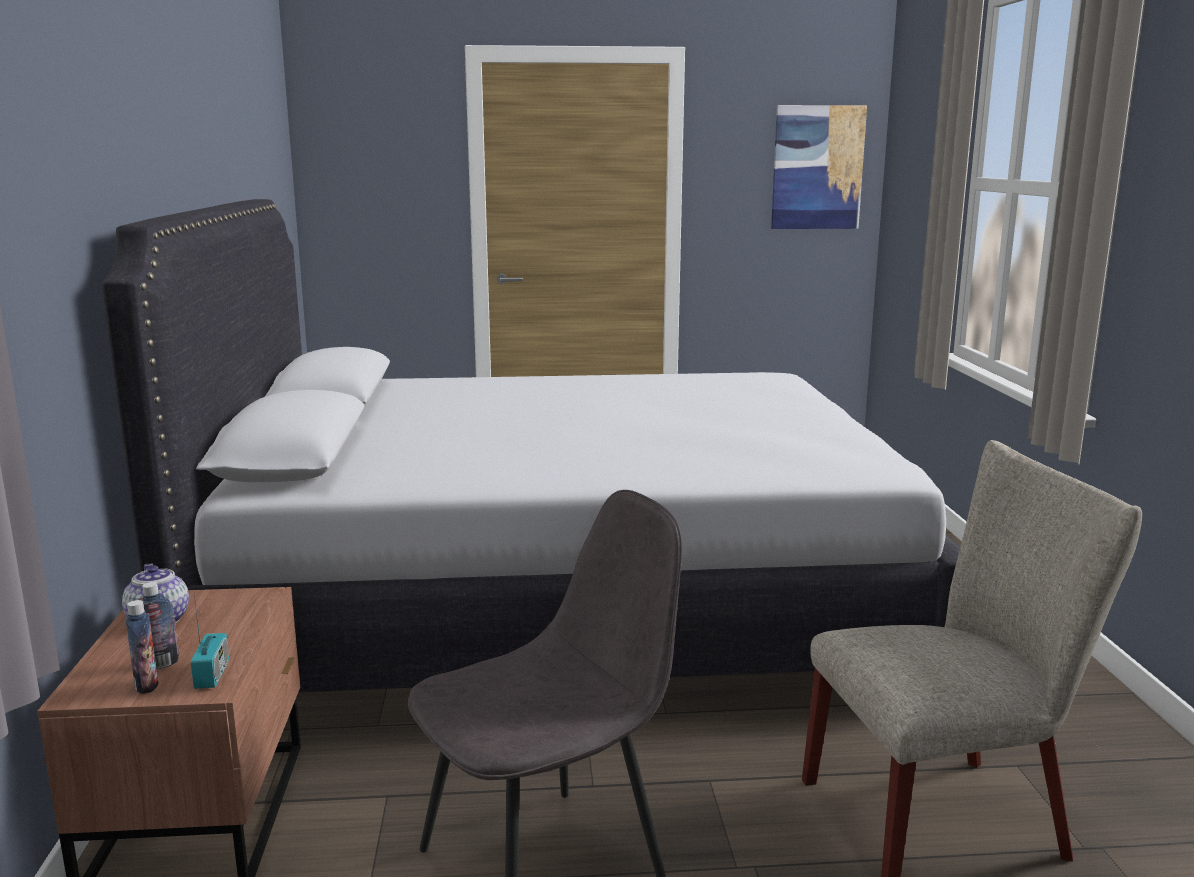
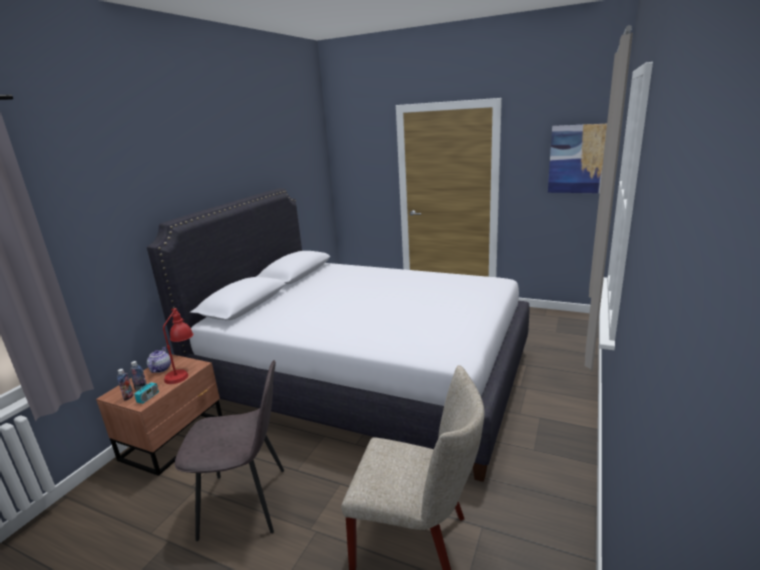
camera: 30 degrees right, 5 degrees up
none -> red table lamp [163,308,193,384]

